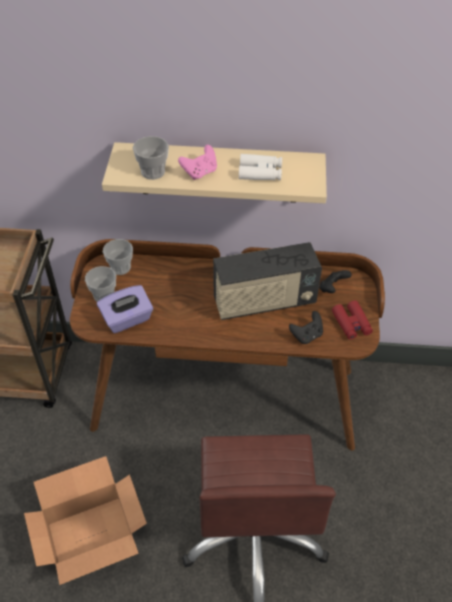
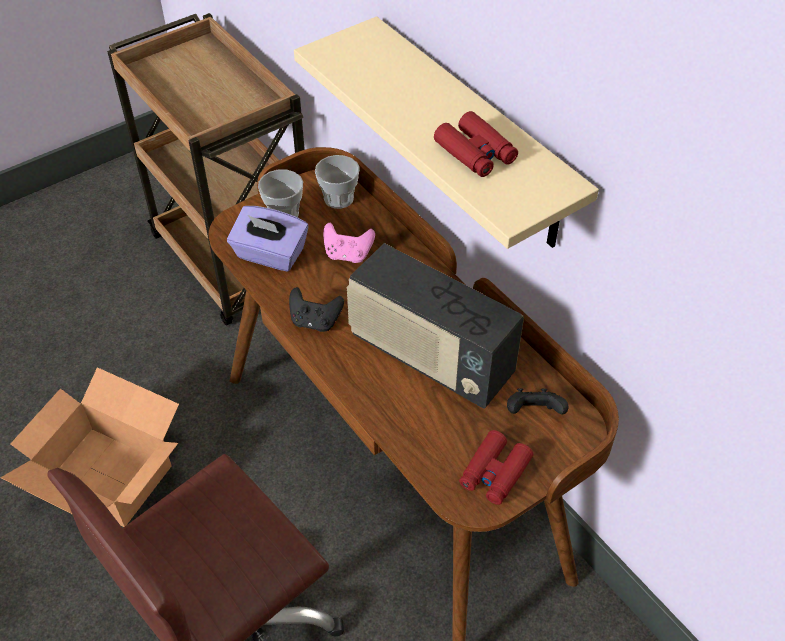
camera: 50 degrees right, 0 degrees up
cup [133,136,169,180] -> none
pink game controller [178,145,217,180] -> pink game controller moved to [323,223,375,263]
white binoculars [239,154,282,180] -> red binoculars [434,111,518,177]
black game controller [289,311,323,344] -> black game controller moved to [289,287,344,332]

